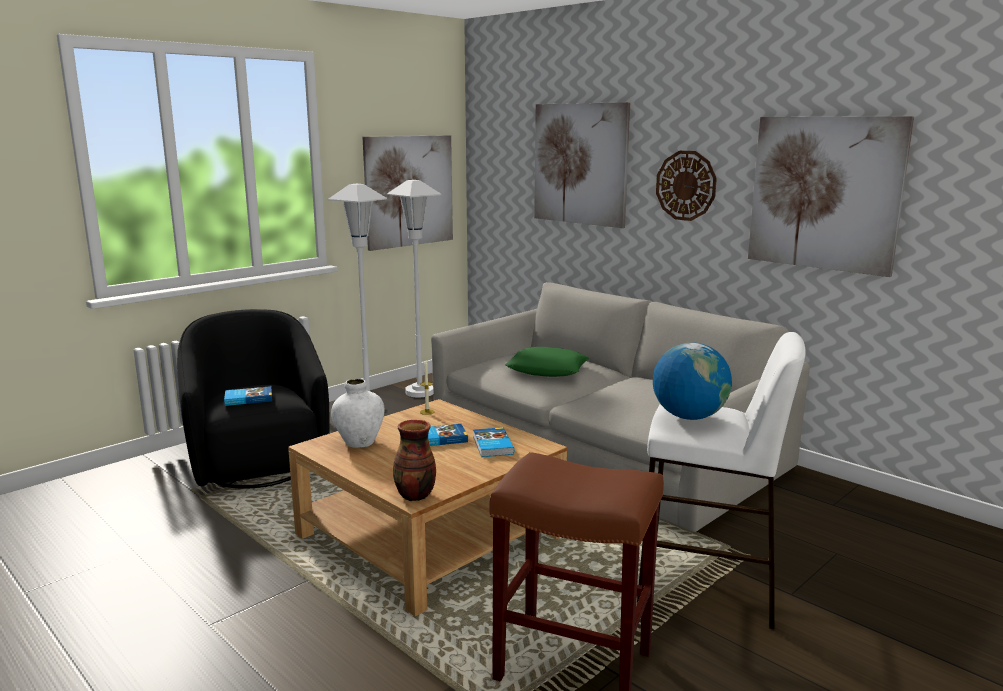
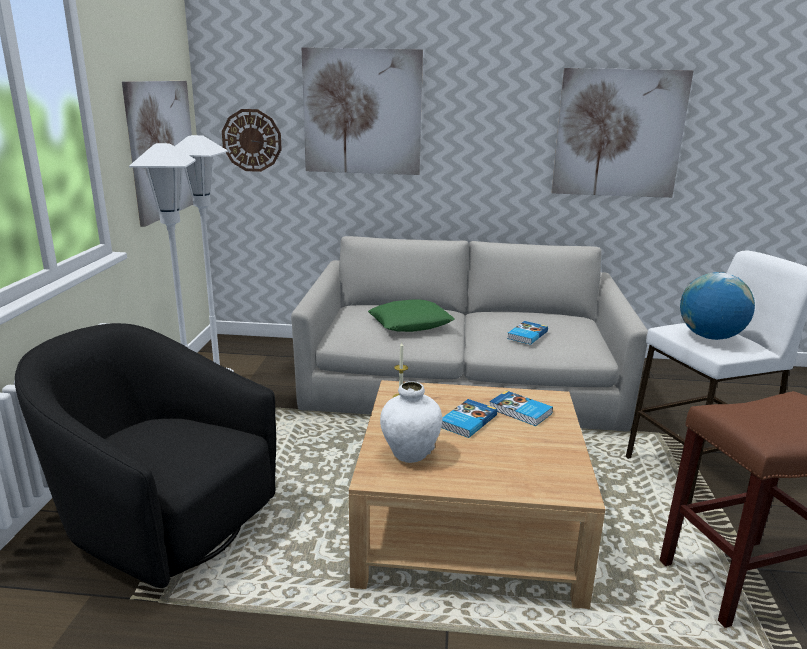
camera: 40 degrees left, 5 degrees up
book [224,386,272,406] -> book moved to [507,321,548,345]
vase [393,420,436,501] -> none
wall clock [656,151,717,221] -> wall clock moved to [222,109,282,172]

